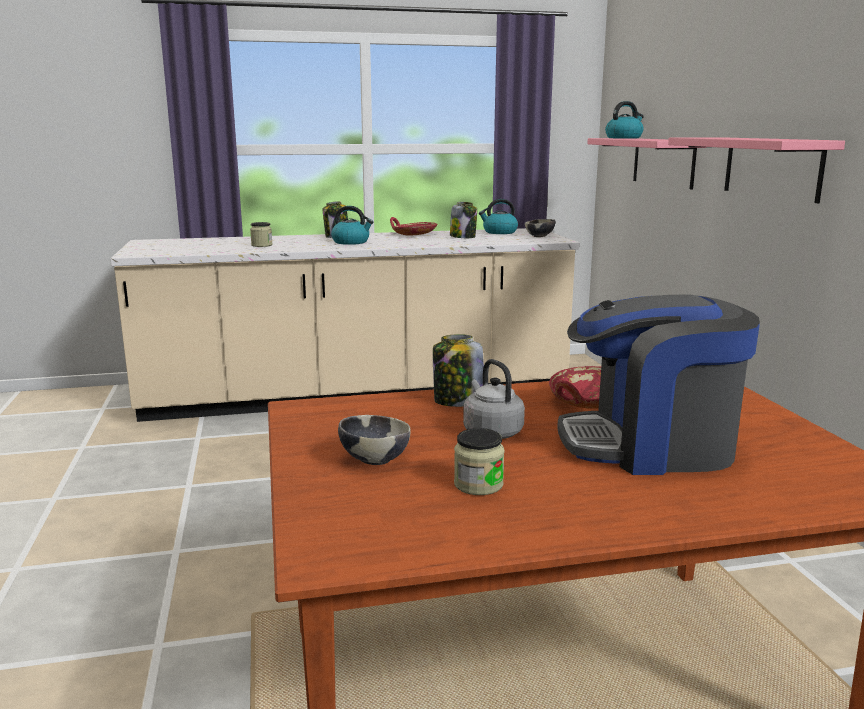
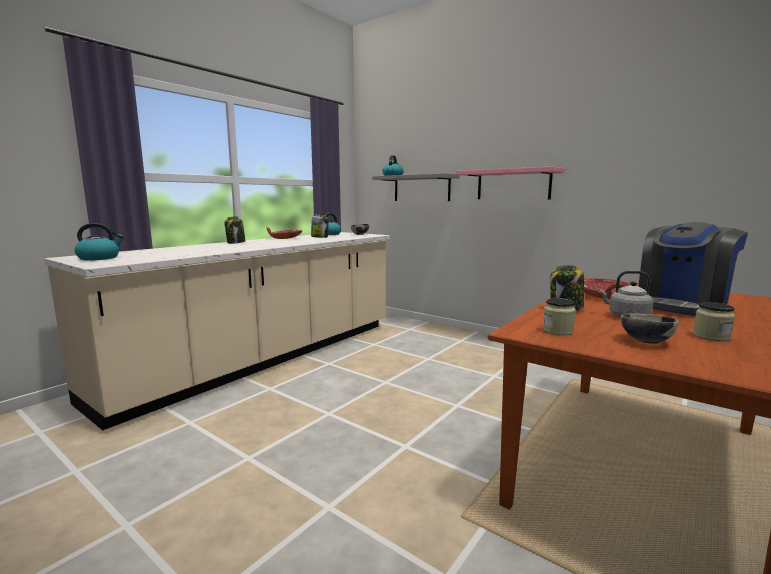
camera: 40 degrees left, 5 degrees down
jar [250,222,272,247] -> jar moved to [542,298,576,335]
kettle [331,206,373,245] -> kettle moved to [75,223,124,260]
pink shelf [587,138,707,189] -> grey shelf [372,173,459,201]

